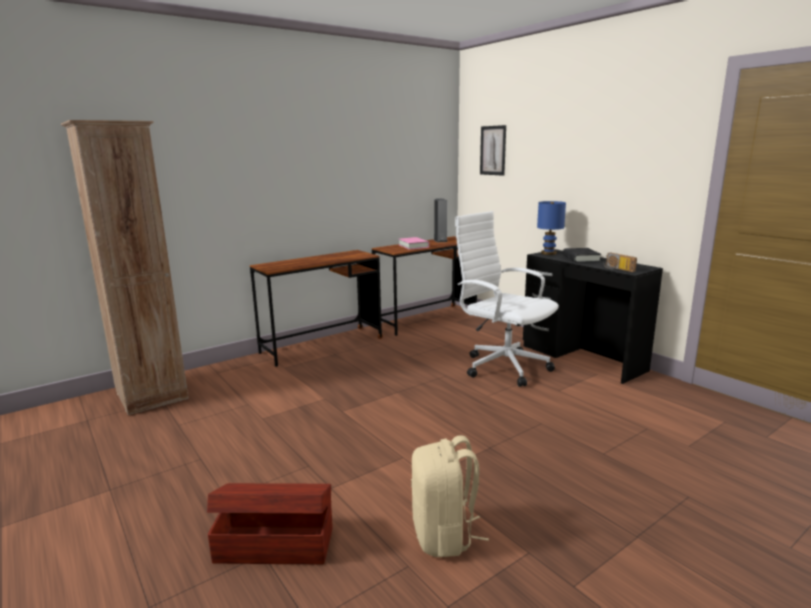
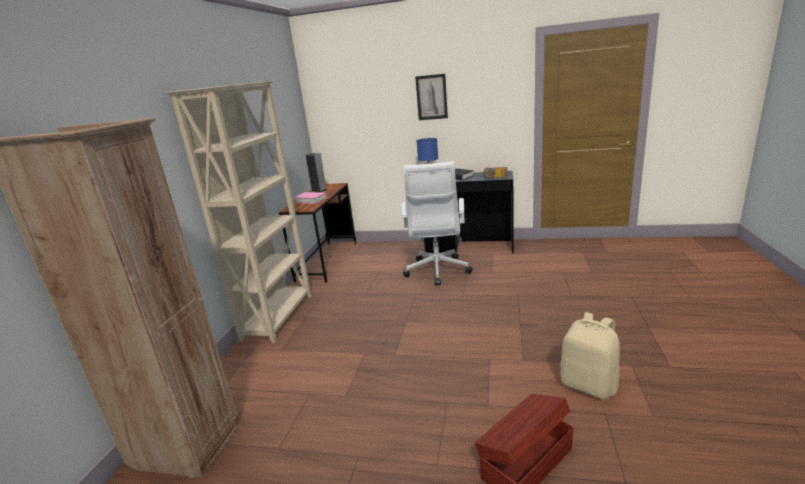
camera: 40 degrees left, 5 degrees up
brown desk [250,250,383,367] -> beige bookcase [167,81,312,343]
white office chair [455,211,559,387] -> white office chair turned 90 degrees counterclockwise [401,161,473,286]
picture [480,125,506,176] -> picture moved to [415,74,448,120]

